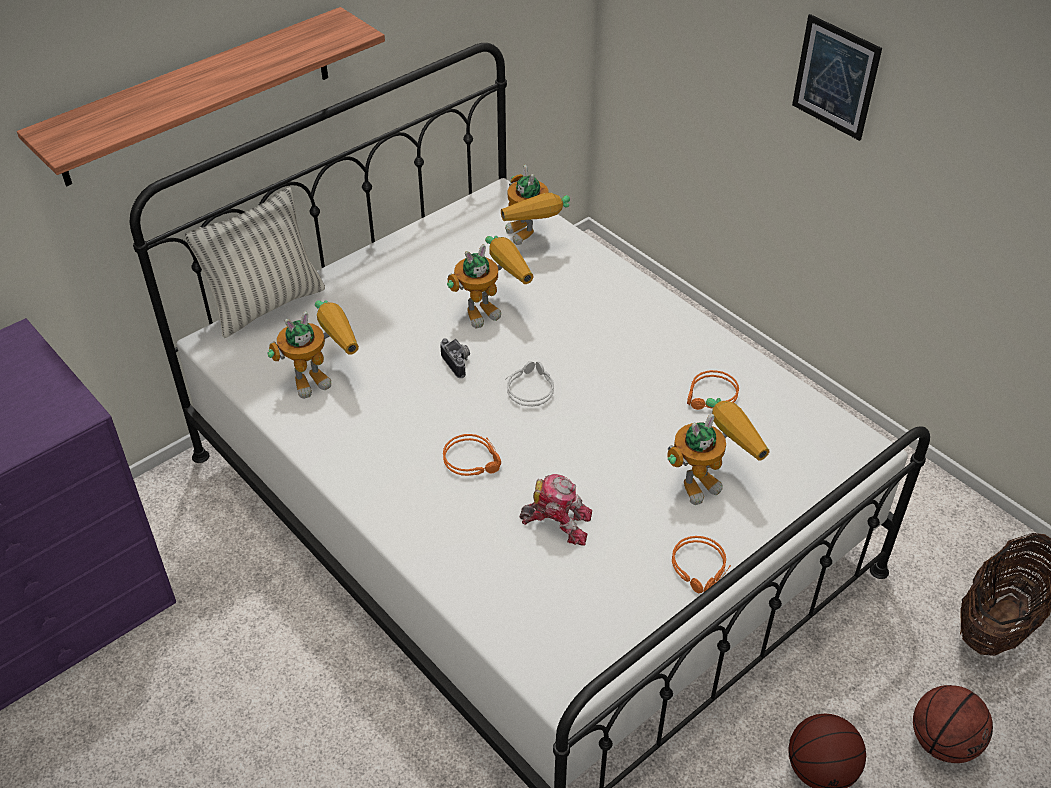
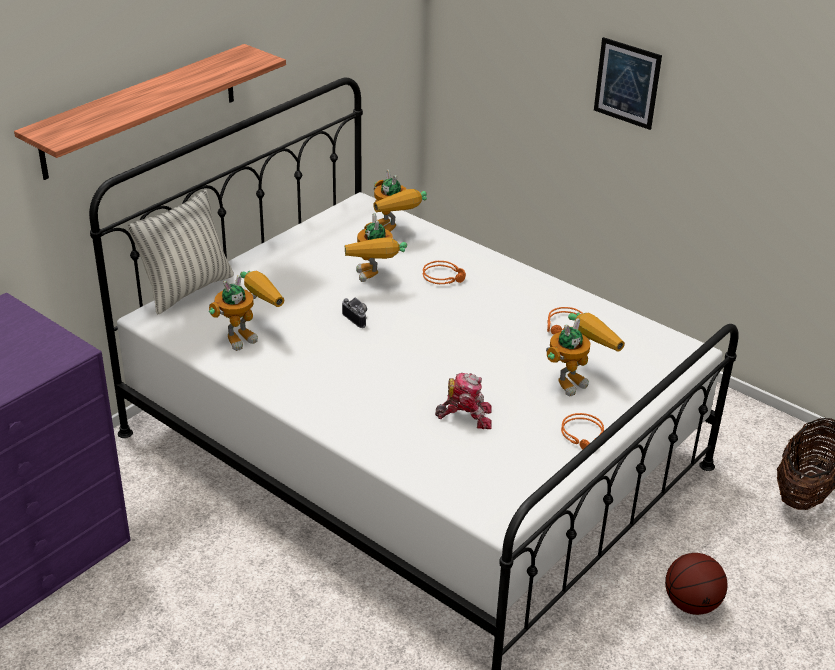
camera: 10 degrees left, 10 degrees down
orange headphones [443,434,501,476] -> orange headphones moved to [423,261,466,284]
toy robot [447,236,534,328] -> toy robot turned 120 degrees clockwise [345,213,407,282]
grey headphones [505,361,554,406] -> none
basketball [913,685,993,763] -> none

